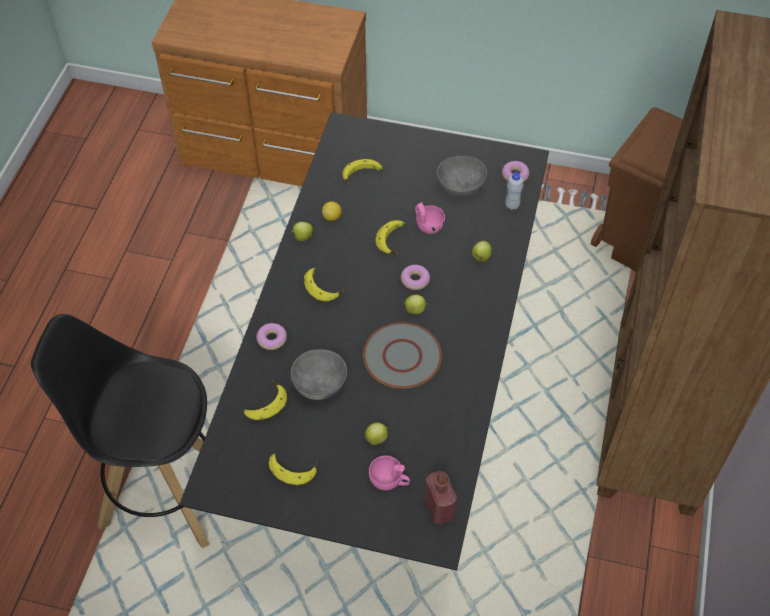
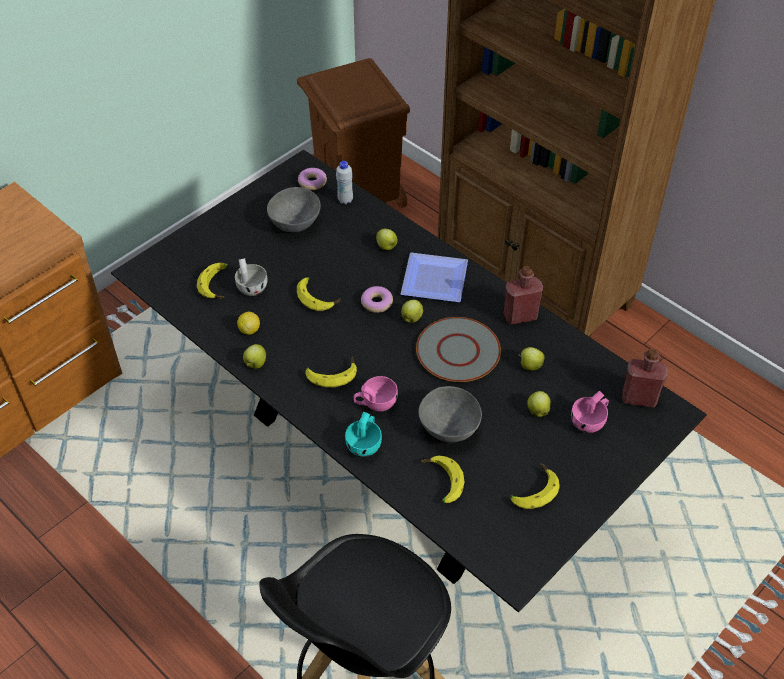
camera: 60 degrees left, 5 degrees down
donut [256,323,287,350] -> turquoise cup [345,412,382,457]
pink cup [415,202,445,234] -> pink cup moved to [354,376,398,412]
none -> white cup [235,258,268,296]
none -> plate [401,253,468,302]
none -> red bottle [504,266,543,325]
none -> apple [519,347,545,370]

